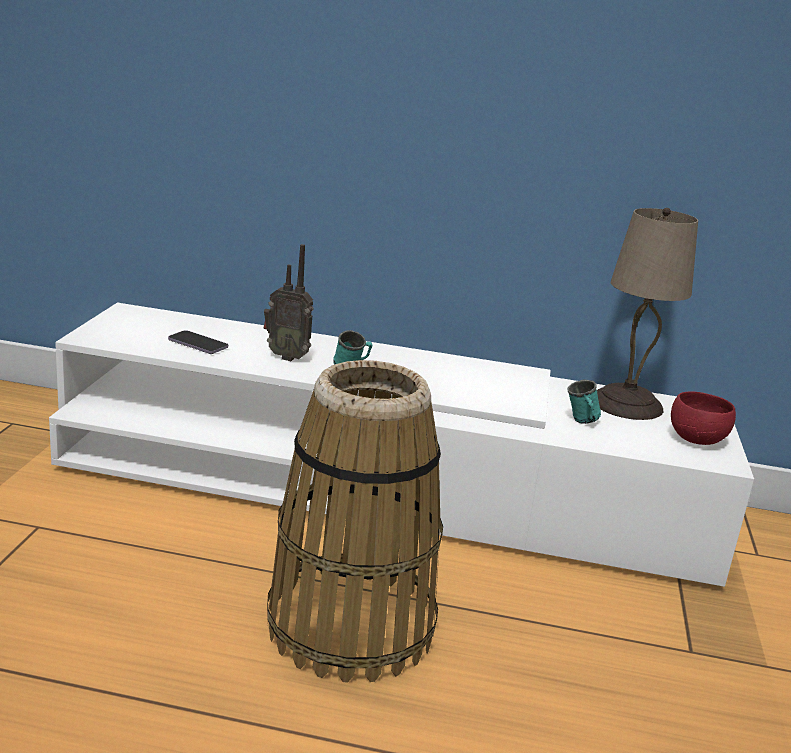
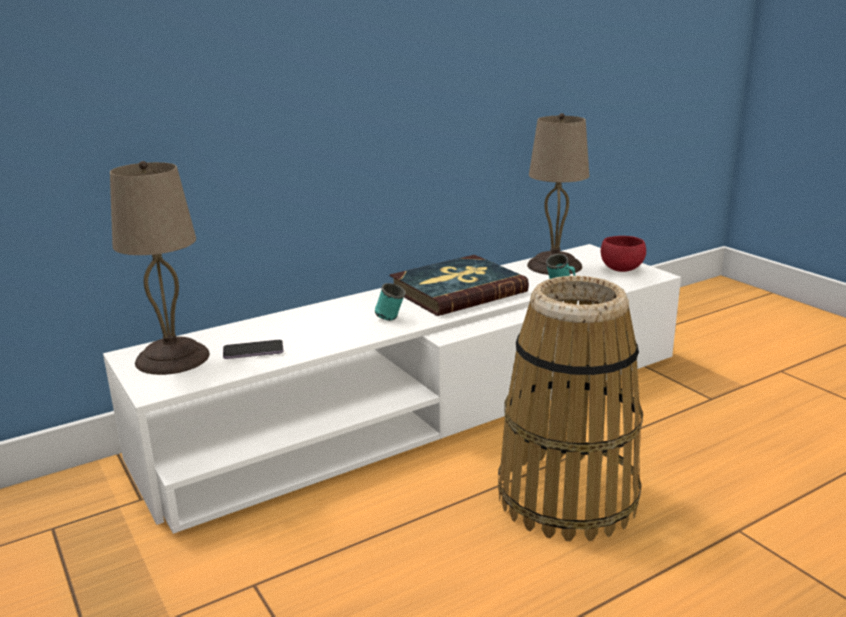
camera: 40 degrees left, 0 degrees up
radio [264,244,314,361] -> none
none -> beige table lamp [110,161,210,375]
none -> book [389,255,529,316]

